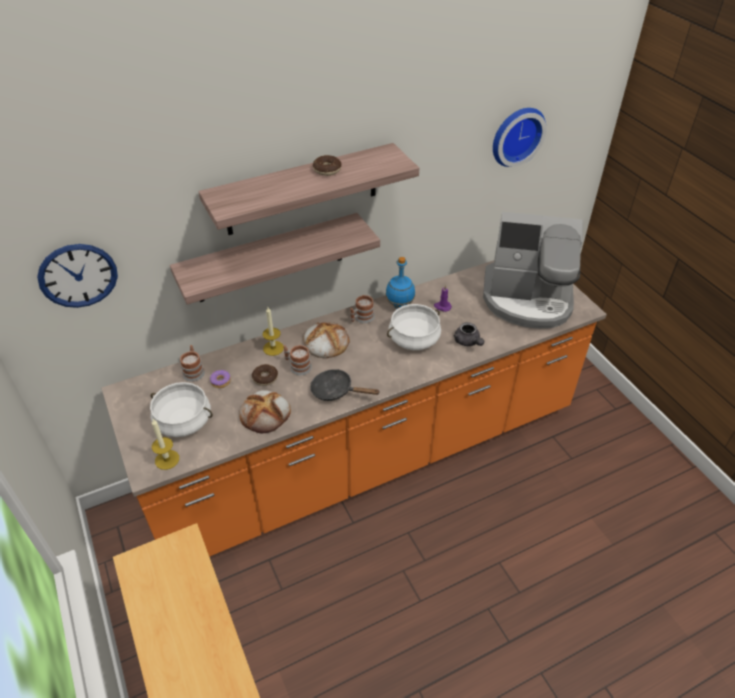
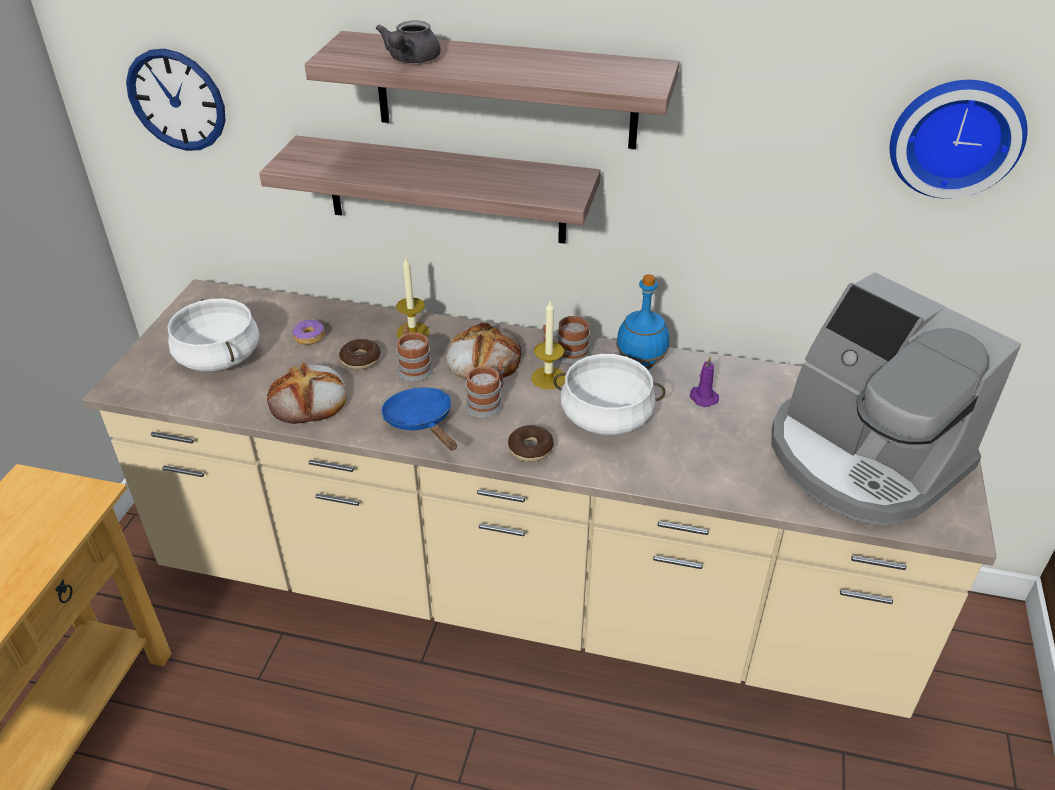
camera: 40 degrees right, 5 degrees down
orange counter [101,260,607,557] -> beige counter [82,279,997,718]
candle [152,419,179,470] -> candle moved to [531,301,565,389]
mug [180,345,205,382] -> mug moved to [466,360,504,418]
black frying pan [310,369,379,401] -> blue frying pan [381,387,457,450]
donut [313,155,342,176] -> donut moved to [508,425,554,462]
grey teapot [454,322,484,346] -> grey teapot moved to [376,20,441,63]

